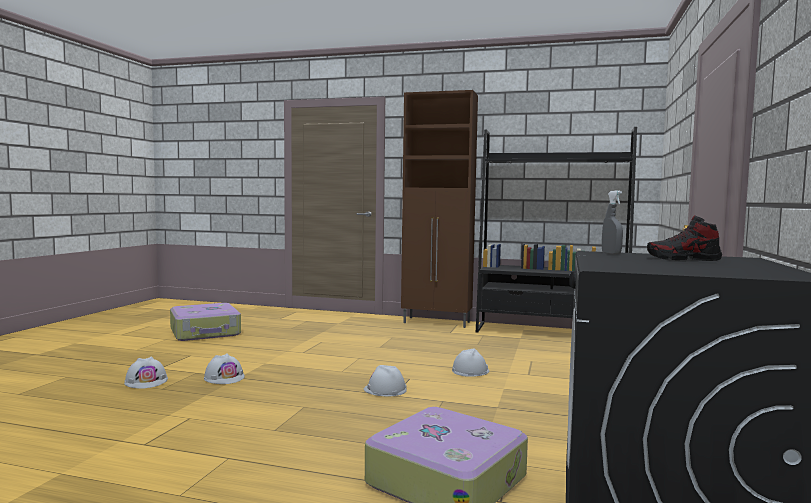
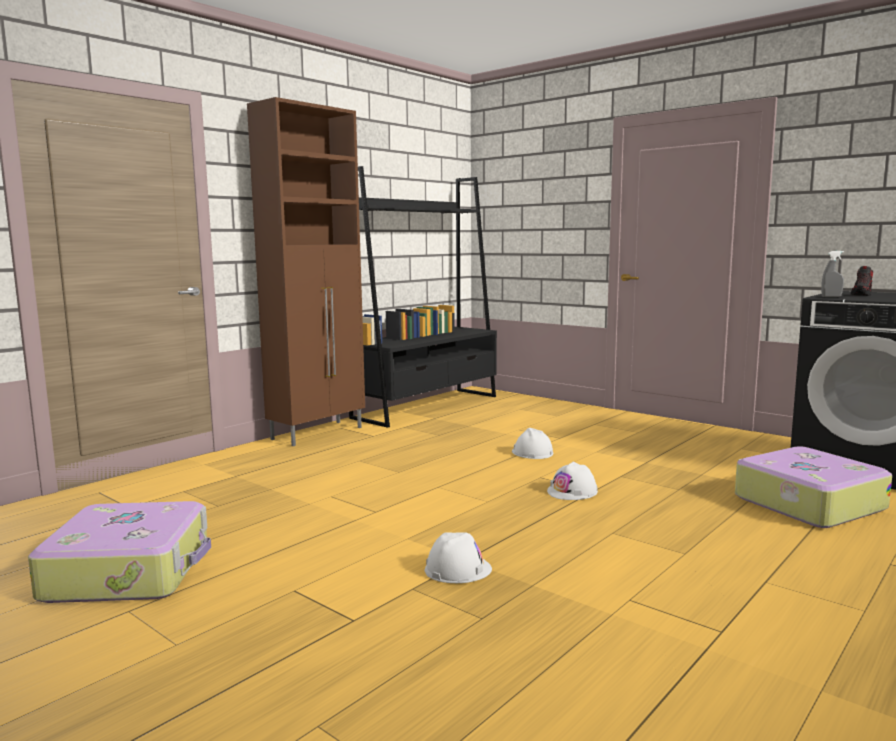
camera: 65 degrees left, 5 degrees up
white hard hat [124,356,168,389] -> none

